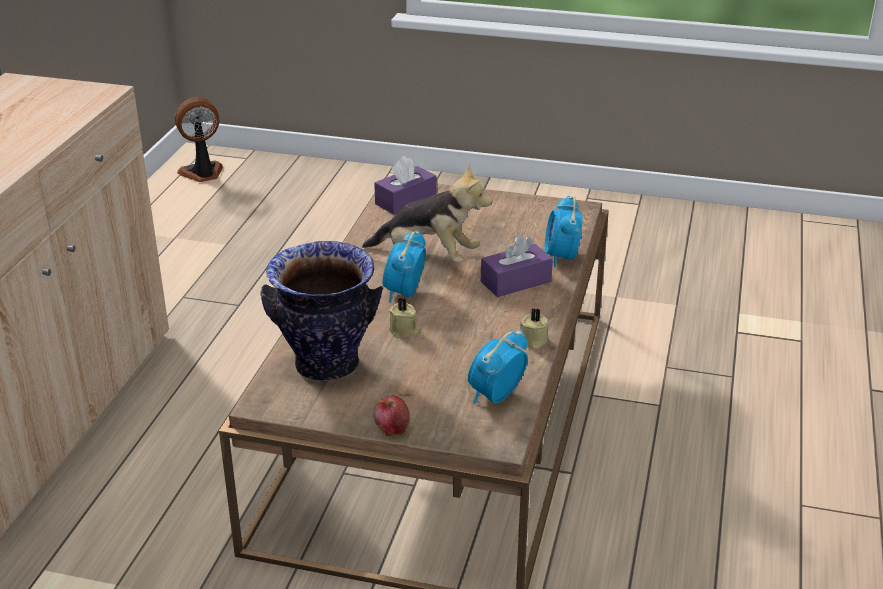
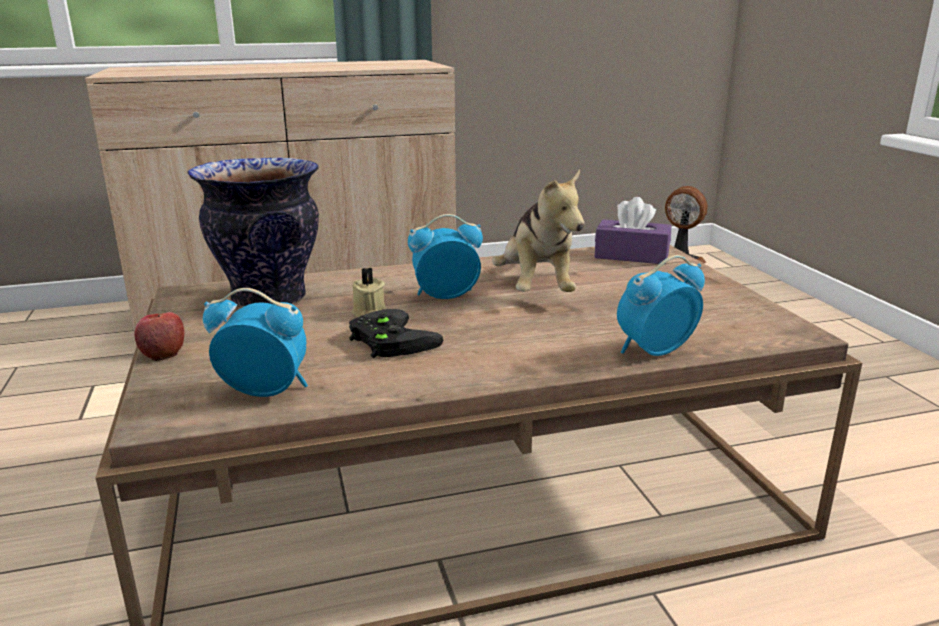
camera: 60 degrees right, 10 degrees down
purple tissue box [481,235,553,297] -> none
beige candle [520,308,548,349] -> none
none -> black game controller [349,309,443,358]

